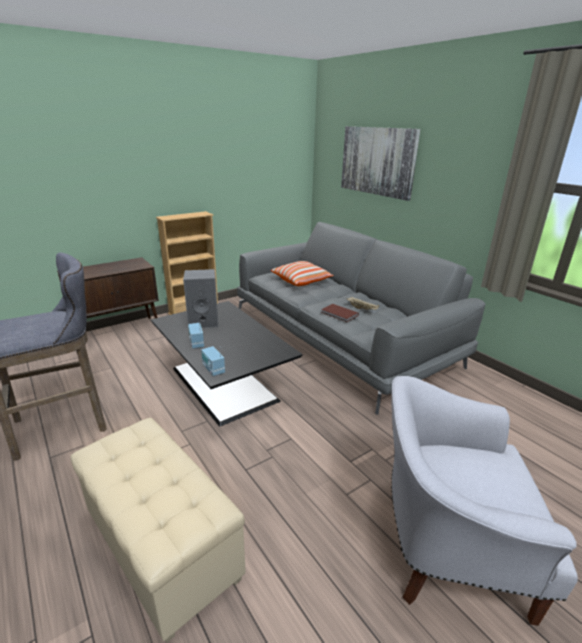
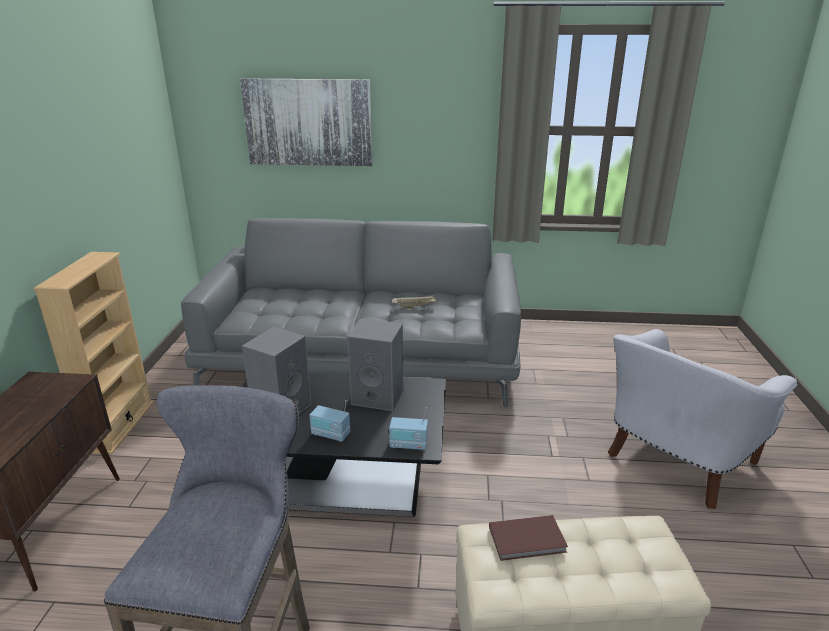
camera: 50 degrees left, 0 degrees up
pillow [271,261,334,286] -> none
brown book [321,304,359,322] -> brown book moved to [489,515,568,561]
none -> grey speaker [347,319,403,411]

